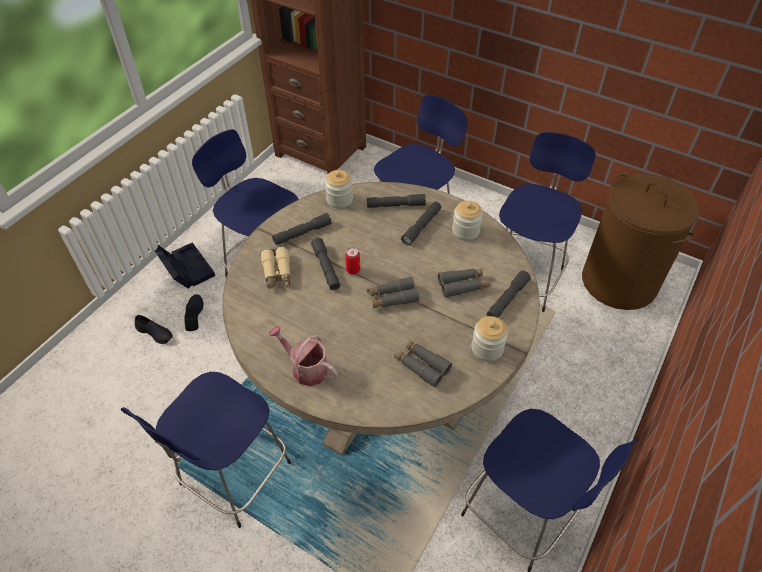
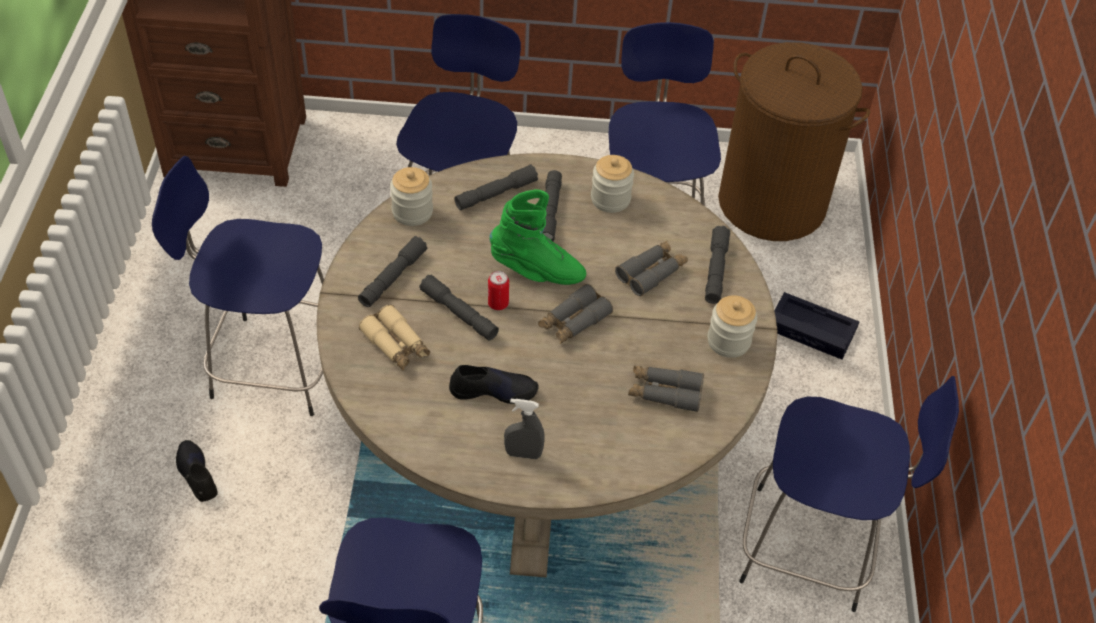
camera: 30 degrees left, 0 degrees up
black shoe [135,315,173,344] -> black shoe moved to [449,365,539,404]
black storage box [155,242,215,289] -> black storage box moved to [774,292,859,360]
watering can [268,325,338,386] -> grey spray bottle [504,399,545,459]
none -> green boot [489,189,586,285]

